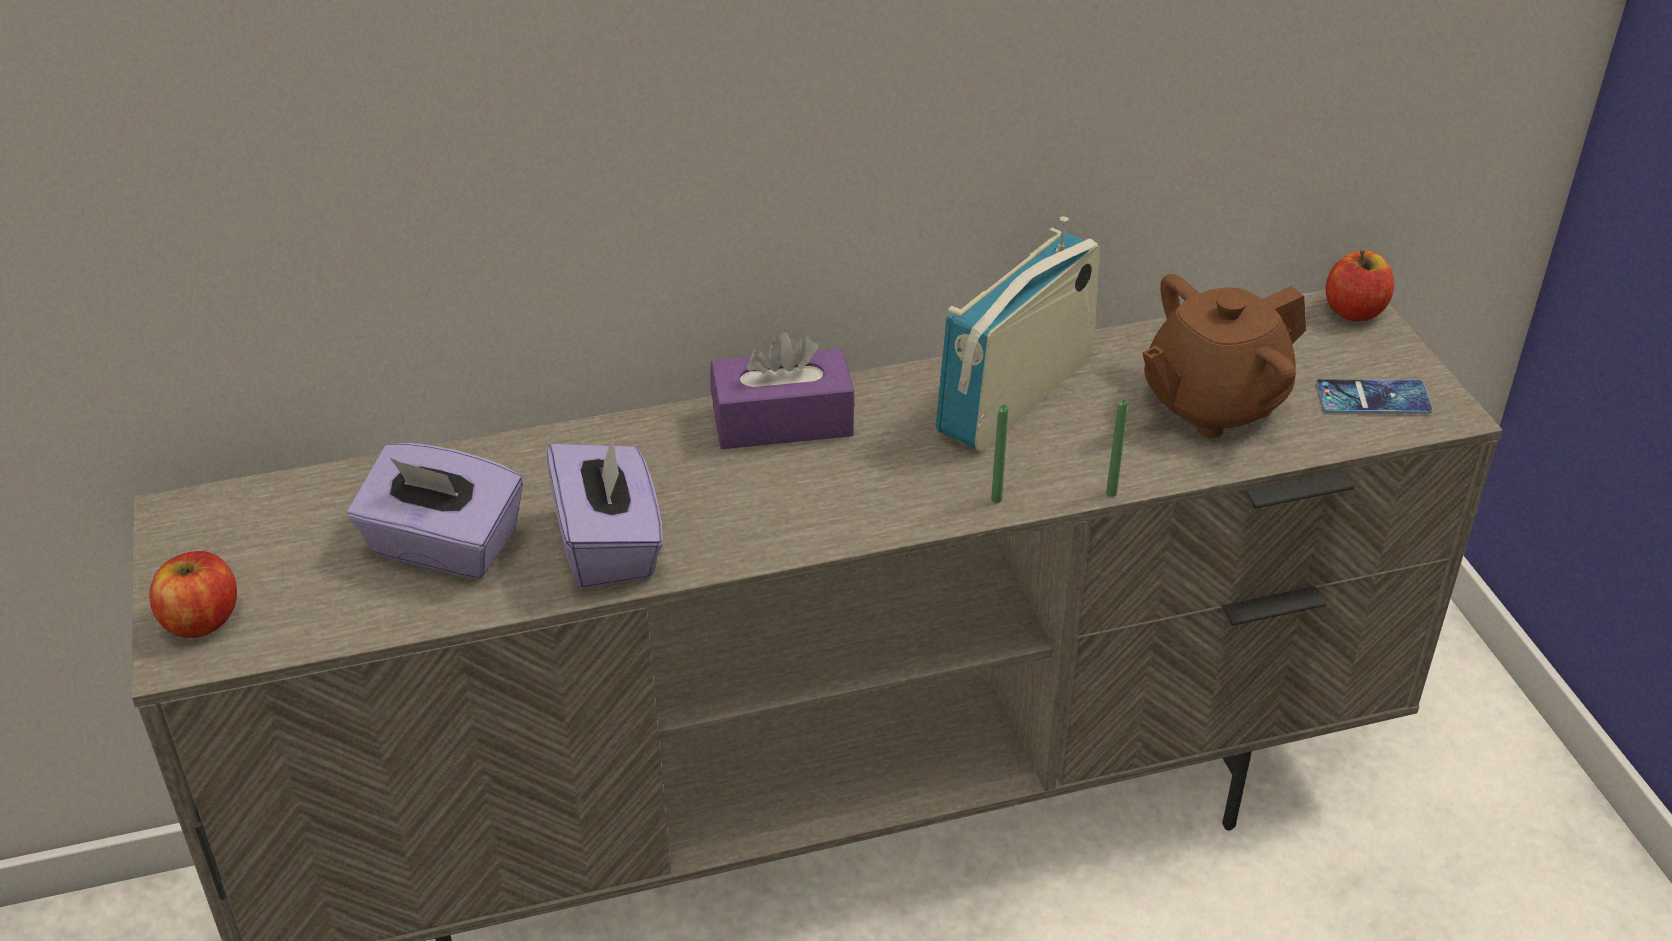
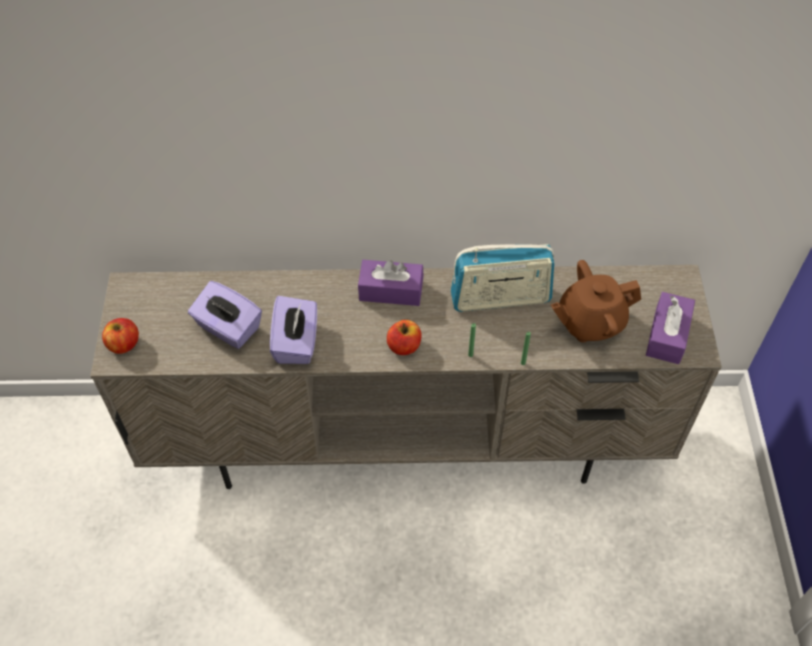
camera: 15 degrees right, 15 degrees up
radio [936,216,1100,452] -> radio turned 150 degrees counterclockwise [451,244,554,312]
phone [1316,379,1432,414] -> purple tissue box [646,292,695,364]
apple [1326,250,1394,322] -> apple moved to [387,320,421,355]

